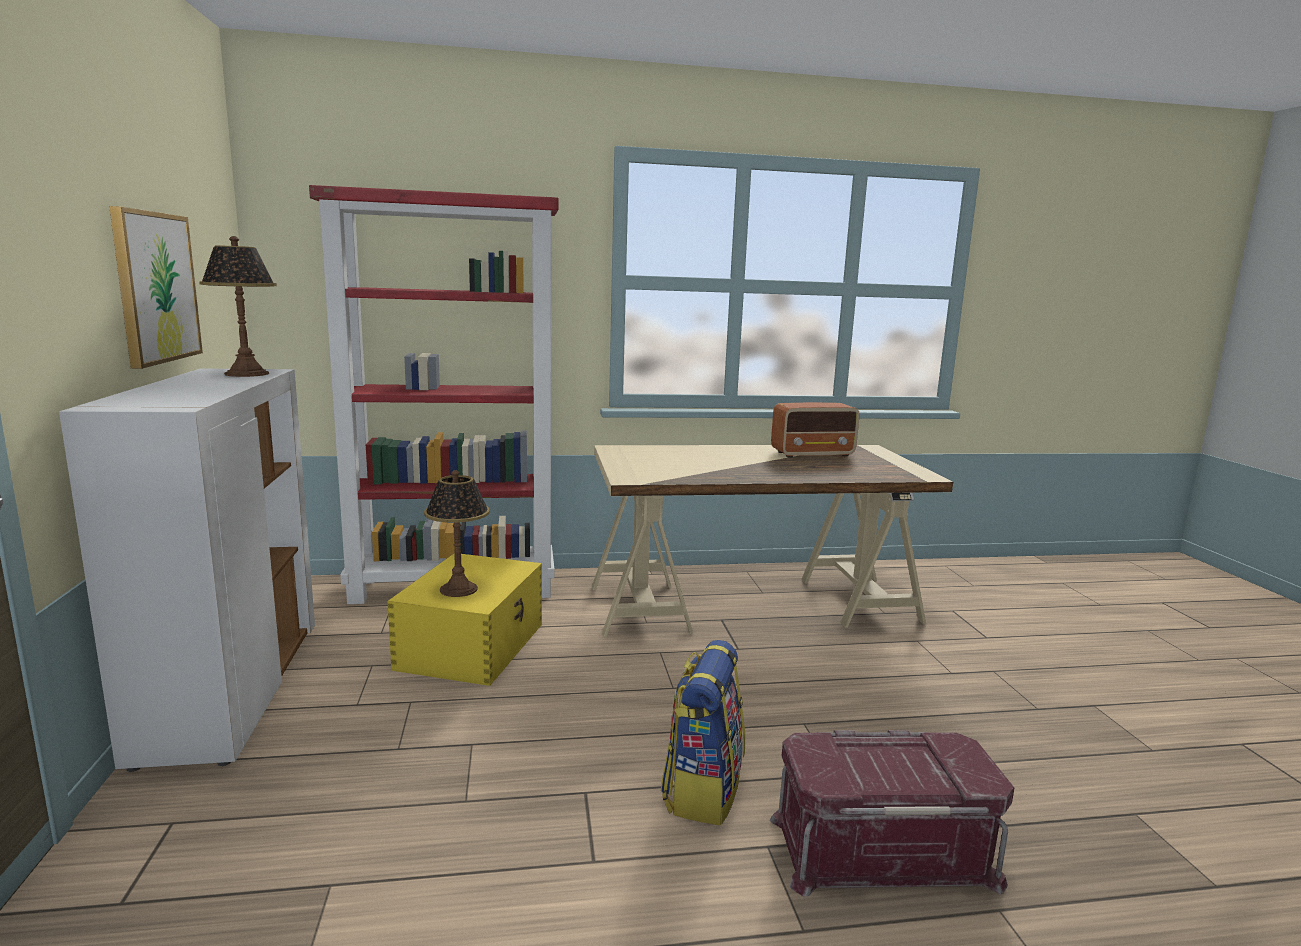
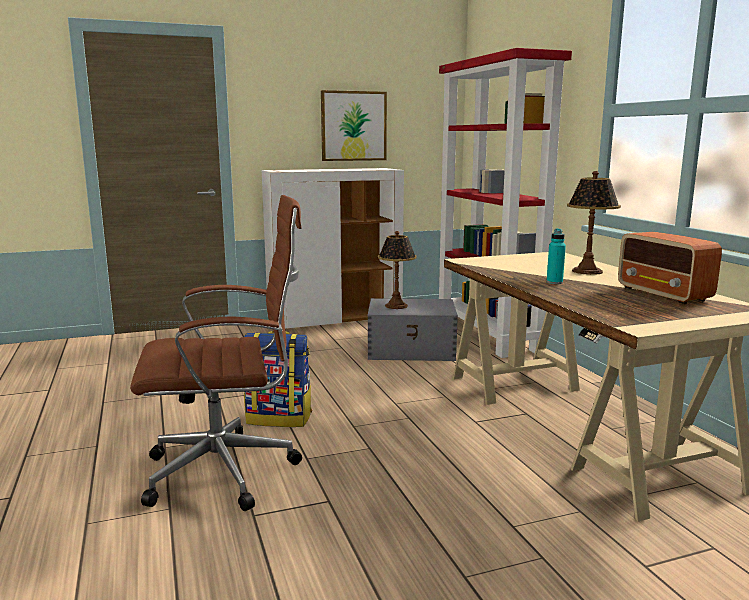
camera: 80 degrees right, 0 degrees up
table lamp [199,236,277,377] -> table lamp moved to [567,171,621,275]
yellow storage box [387,554,542,686] -> grey storage box [368,298,458,361]
red storage box [770,730,1014,897] -> brown office chair [130,195,302,511]
none -> turquoise bottle [547,229,566,284]

